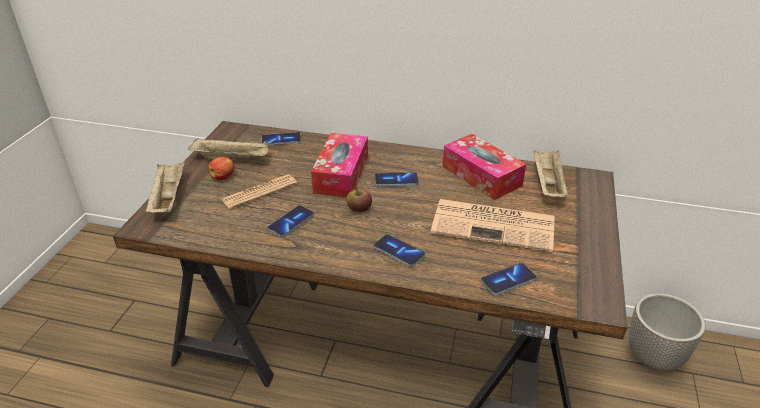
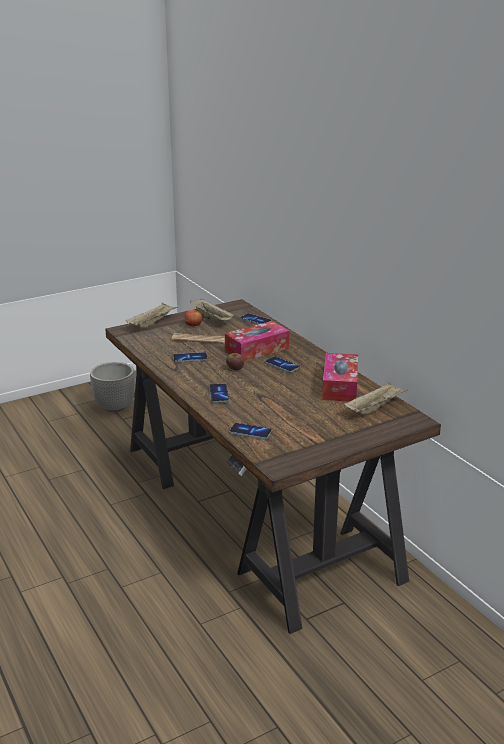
camera: 45 degrees right, 10 degrees down
newspaper [431,199,555,252] -> none
planter [628,293,706,370] -> planter moved to [90,362,135,412]

